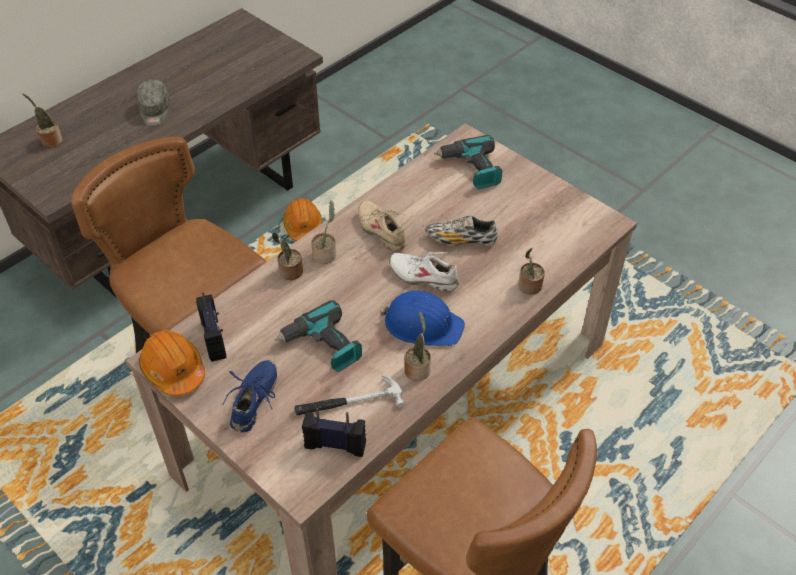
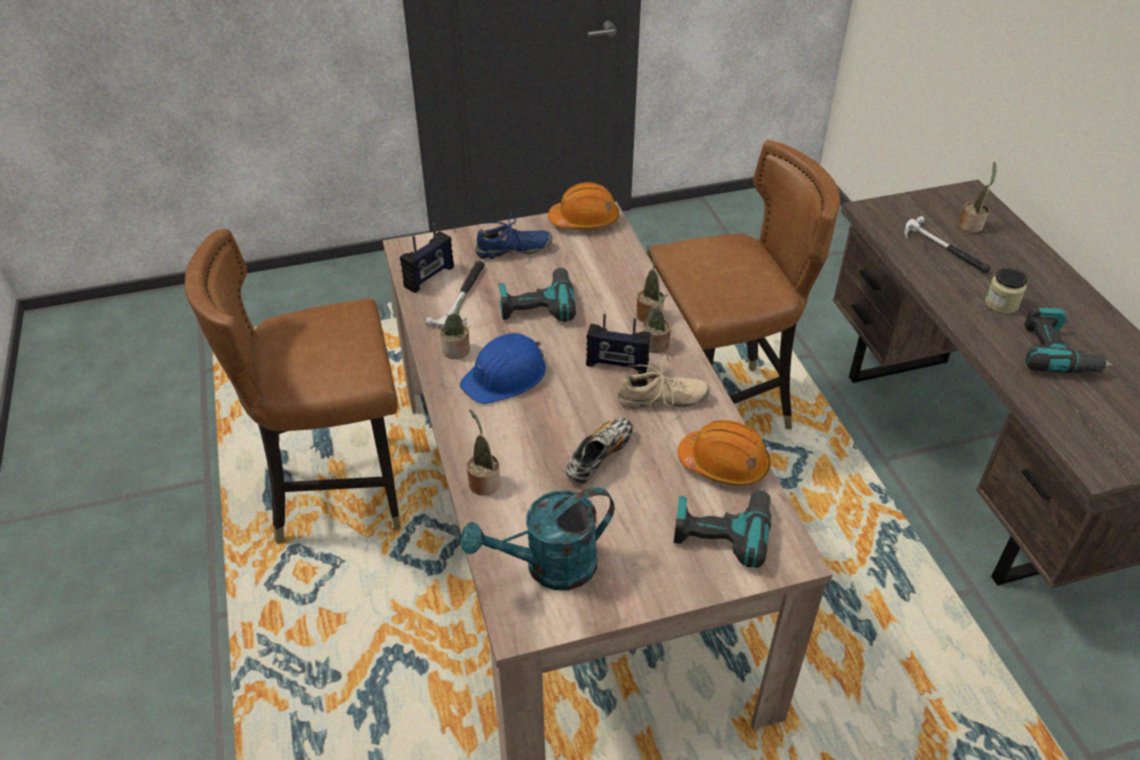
camera: 120 degrees right, 5 degrees down
grey cap [137,79,170,126] -> jar [985,268,1027,314]
radio [196,292,226,362] -> radio moved to [586,313,651,374]
blue shoe [222,360,277,432] -> blue shoe turned 60 degrees counterclockwise [475,211,552,260]
orange hard hat [283,198,322,241] -> orange hard hat moved to [677,420,770,486]
white shoe [389,252,459,292] -> none
none -> turquoise watering can [461,488,614,590]
none -> hammer [904,216,991,273]
none -> power drill [1025,307,1113,373]

